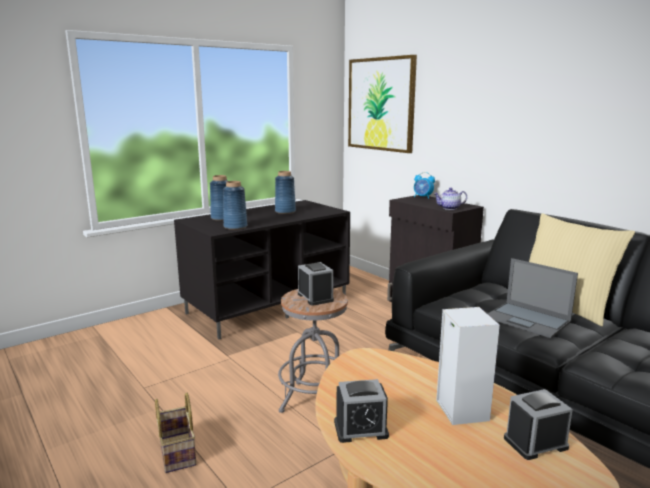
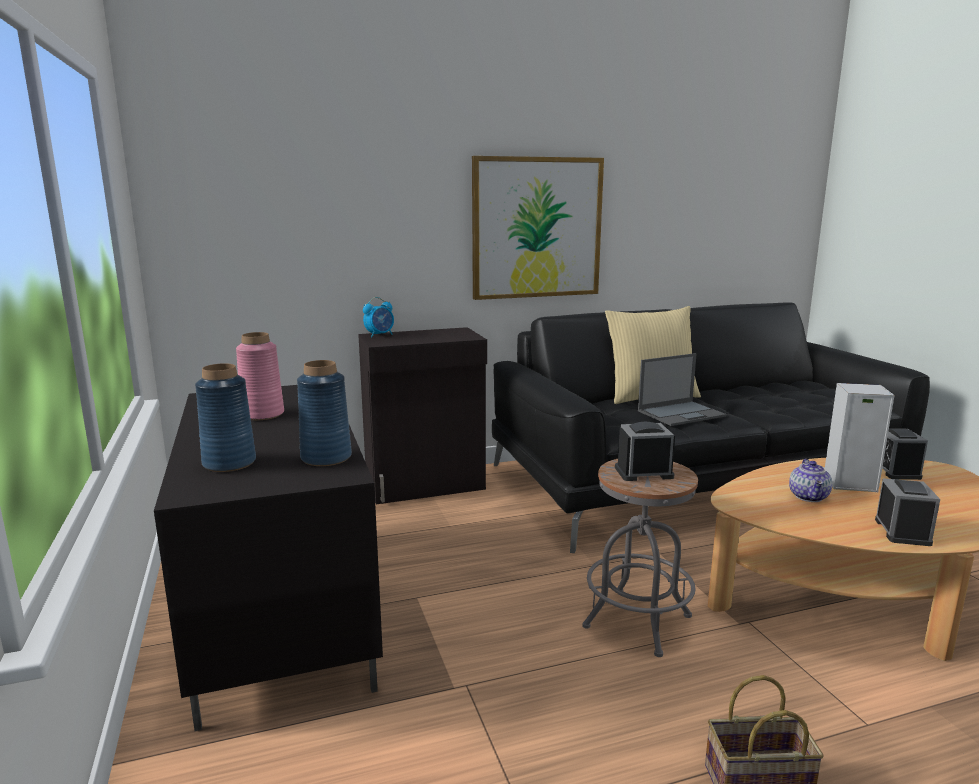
camera: 70 degrees left, 0 degrees up
blue vase [275,171,296,214] -> pink vase [236,332,284,420]
picture [348,55,417,153] -> picture moved to [472,156,604,300]
teapot [434,188,467,210] -> teapot moved to [789,459,832,502]

